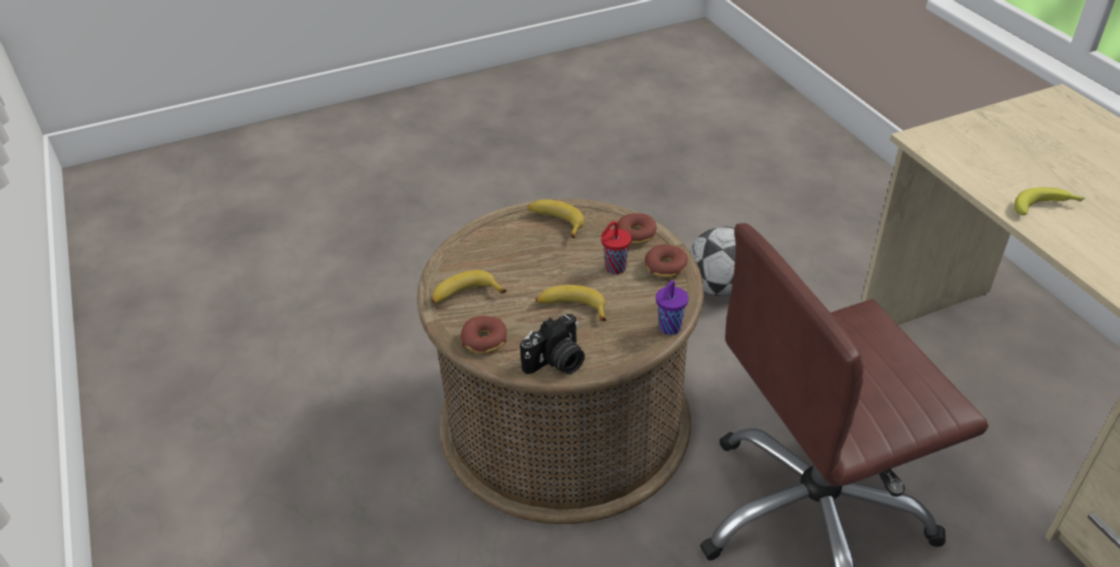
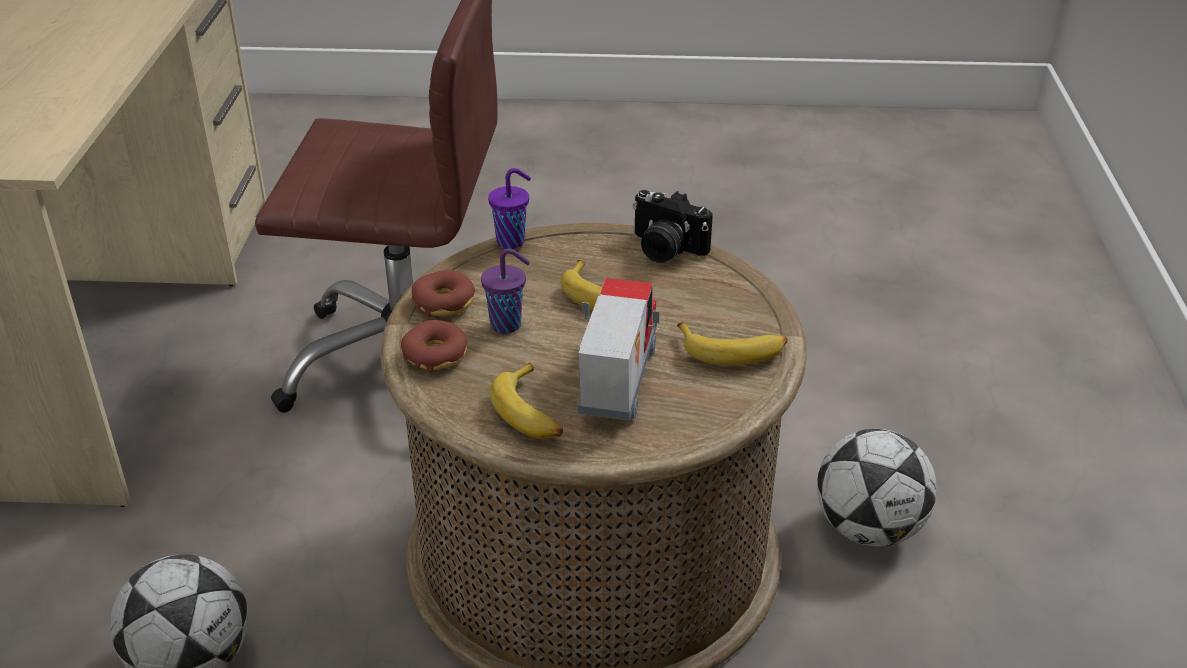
camera: 155 degrees left, 5 degrees down
donut [460,316,507,354] -> none
camera [520,314,585,374] -> camera turned 135 degrees counterclockwise [632,190,713,263]
red cup [601,221,631,274] -> purple cup [481,249,530,334]
banana [1014,187,1085,215] -> none
none -> toy truck [578,278,660,421]
none -> football [817,429,937,546]

